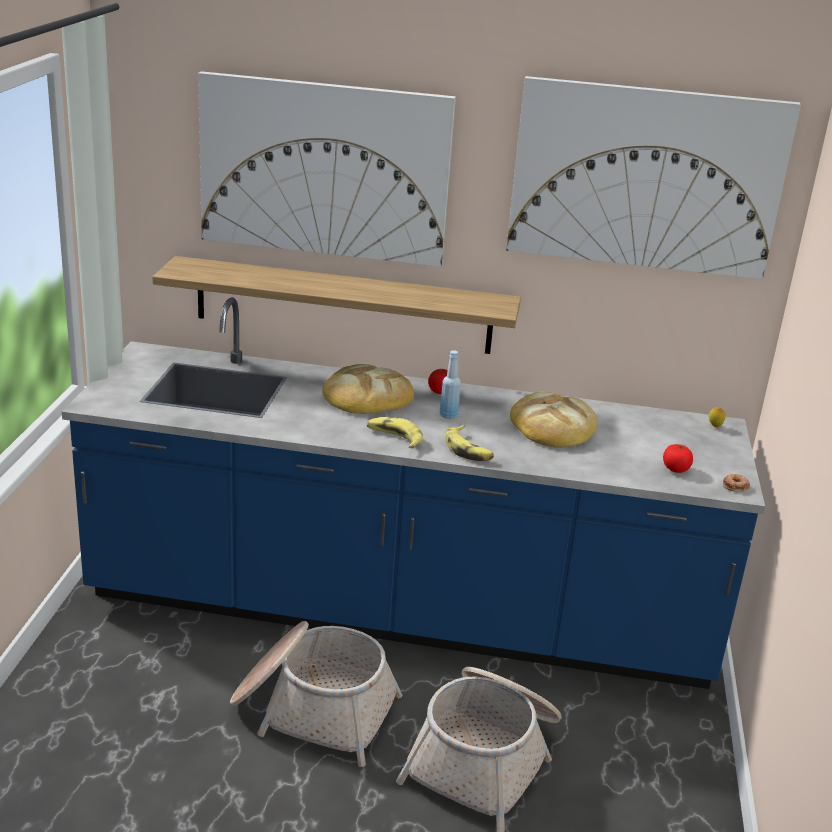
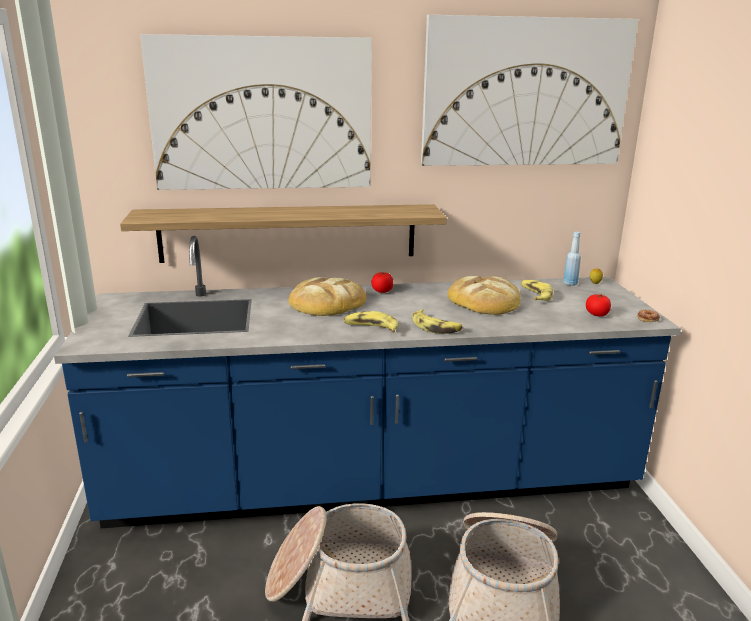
camera: 15 degrees left, 5 degrees down
blue bottle [440,350,461,419] -> blue bottle moved to [563,232,581,286]
none -> banana [521,280,553,301]

